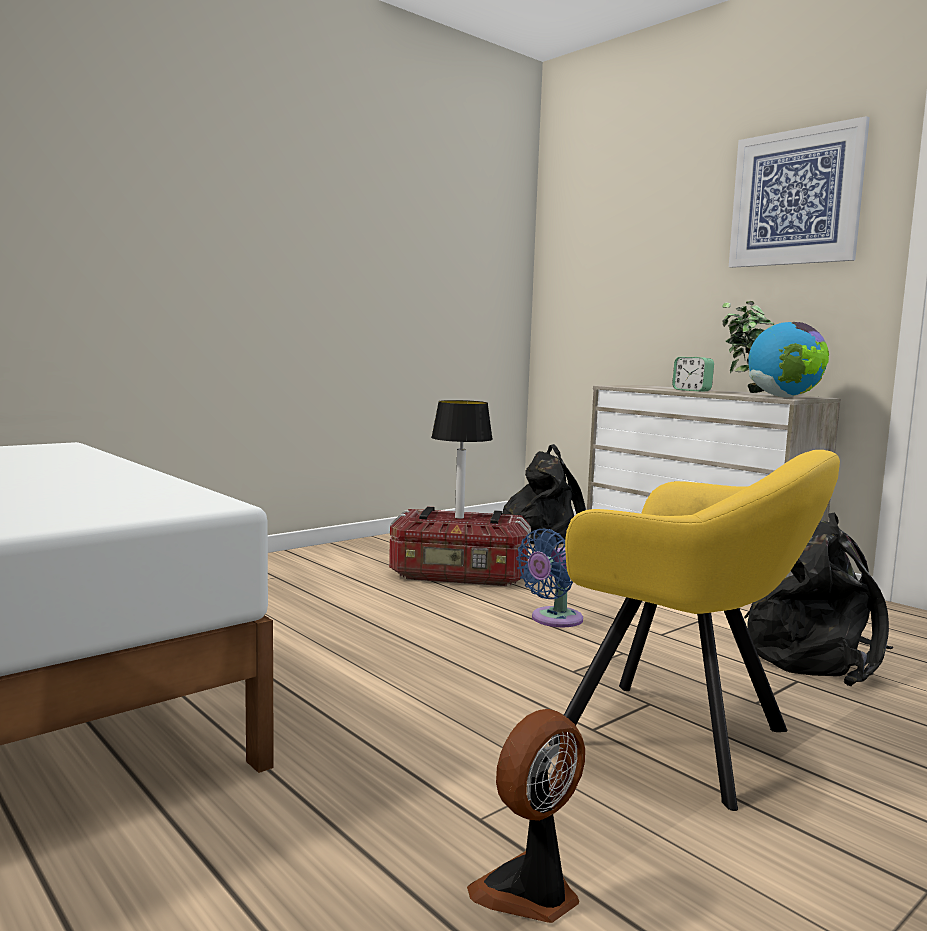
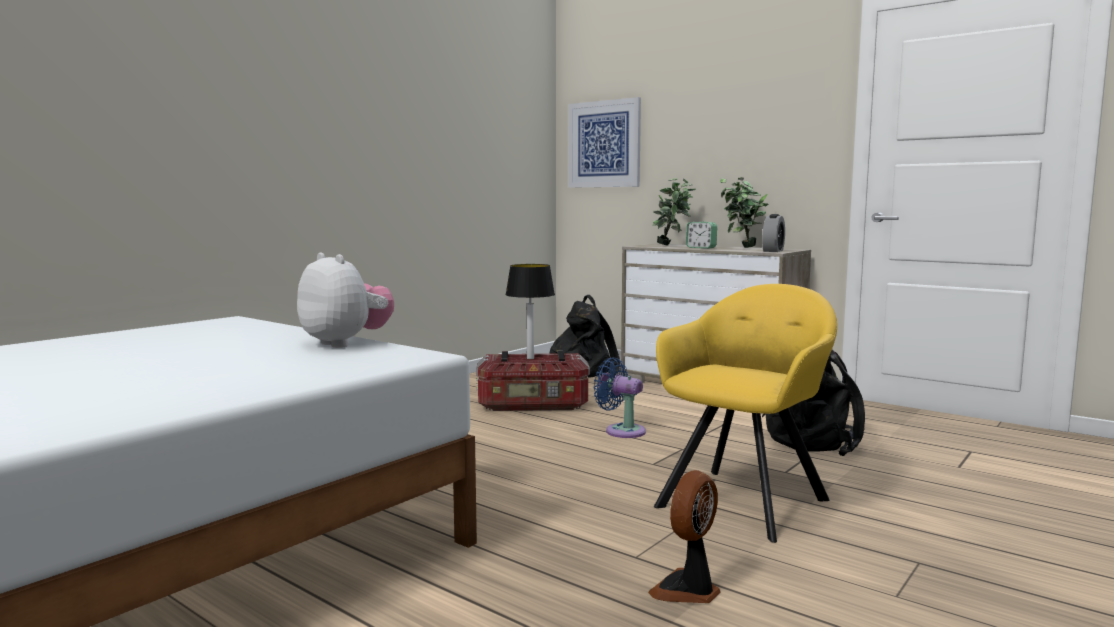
camera: 10 degrees left, 0 degrees up
blue fan [516,529,583,627] -> blue fan turned 90 degrees clockwise [593,357,646,438]
yellow armchair [549,450,840,811] -> yellow armchair turned 75 degrees counterclockwise [654,284,837,543]
picture [729,116,870,268] -> picture moved to [568,97,641,188]
globe [748,322,829,397] -> alarm clock [762,214,785,252]
none -> plush toy [297,252,394,348]
none -> potted plant [652,178,696,246]

